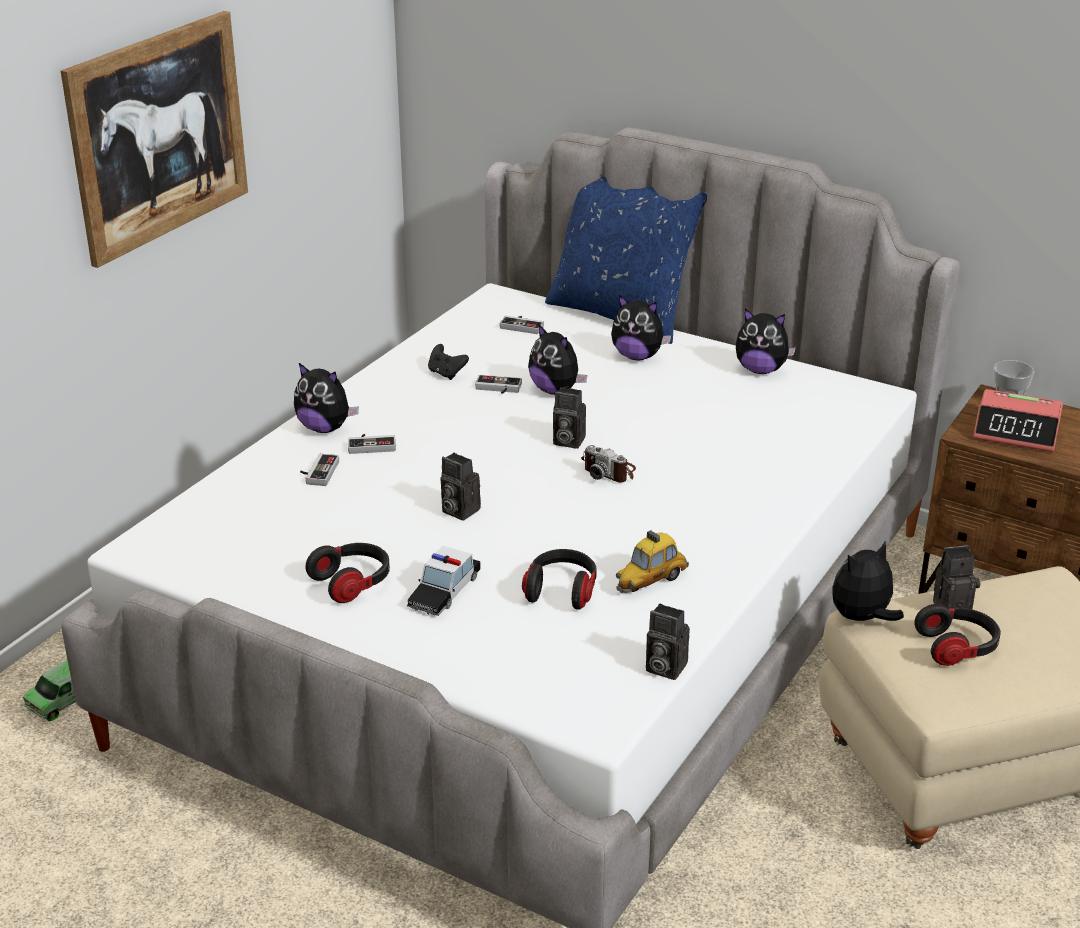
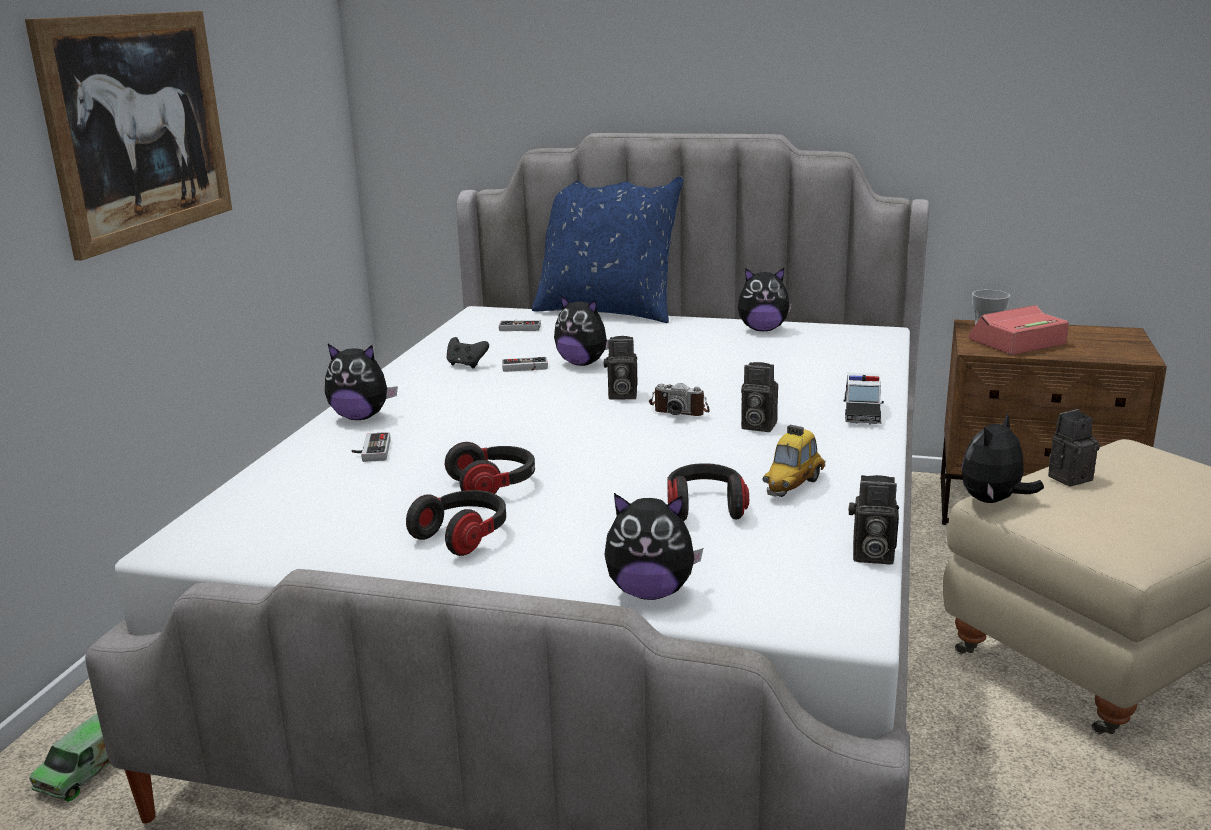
camera: 15 degrees left, 10 degrees down
game controller [348,434,396,454] -> none
toy car [407,546,481,616] -> toy car moved to [843,373,884,424]
camera [441,453,481,521] -> camera moved to [741,362,778,432]
plush toy [611,295,672,360] -> plush toy moved to [604,493,703,600]
headphones [914,604,1001,666] -> headphones moved to [445,442,535,494]
alarm clock [973,389,1063,452] -> alarm clock turned 150 degrees clockwise [968,305,1069,355]

